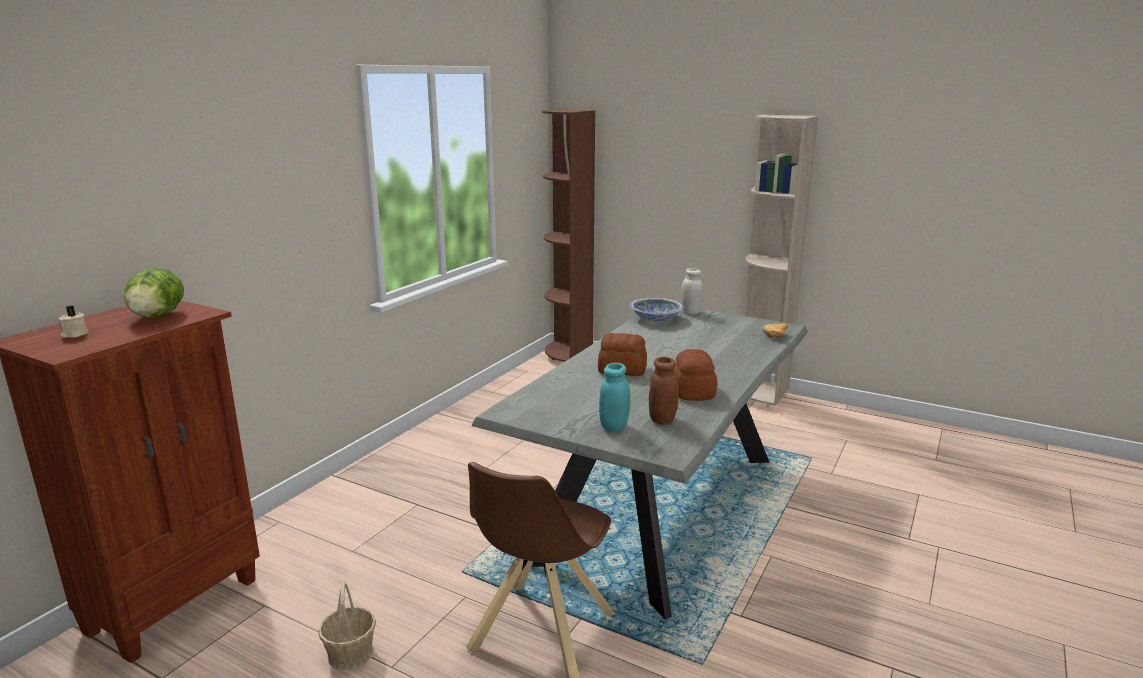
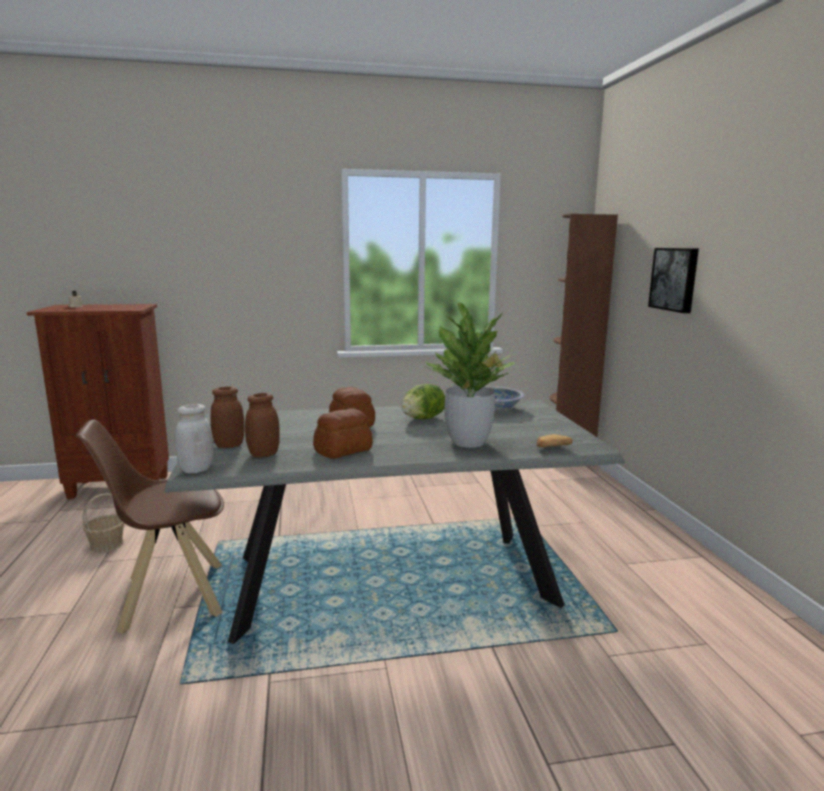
camera: 50 degrees right, 5 degrees down
lettuce [124,268,184,318] -> lettuce moved to [401,384,445,419]
turquoise jar [599,363,630,433] -> brown jar [211,386,244,448]
white jar [681,268,703,315] -> white jar moved to [175,404,214,473]
beige bookcase [745,115,818,408] -> none
none -> potted plant [425,302,515,448]
none -> picture [648,248,699,313]

